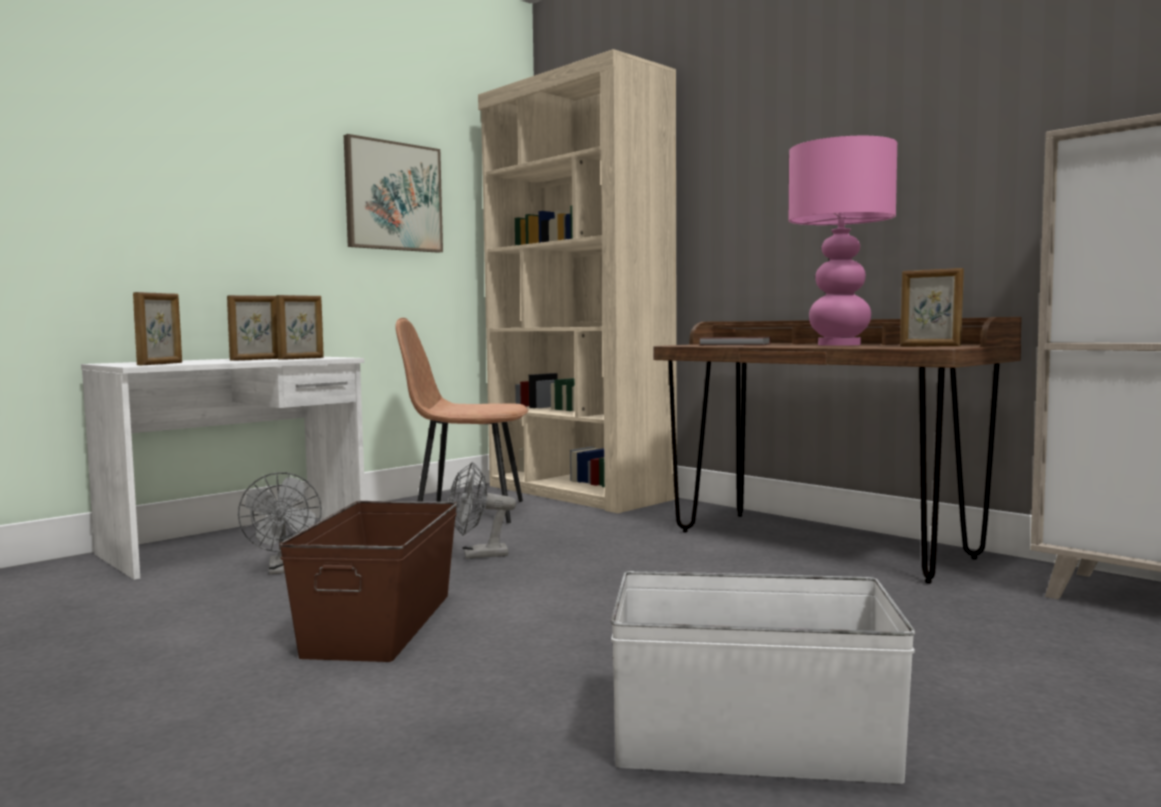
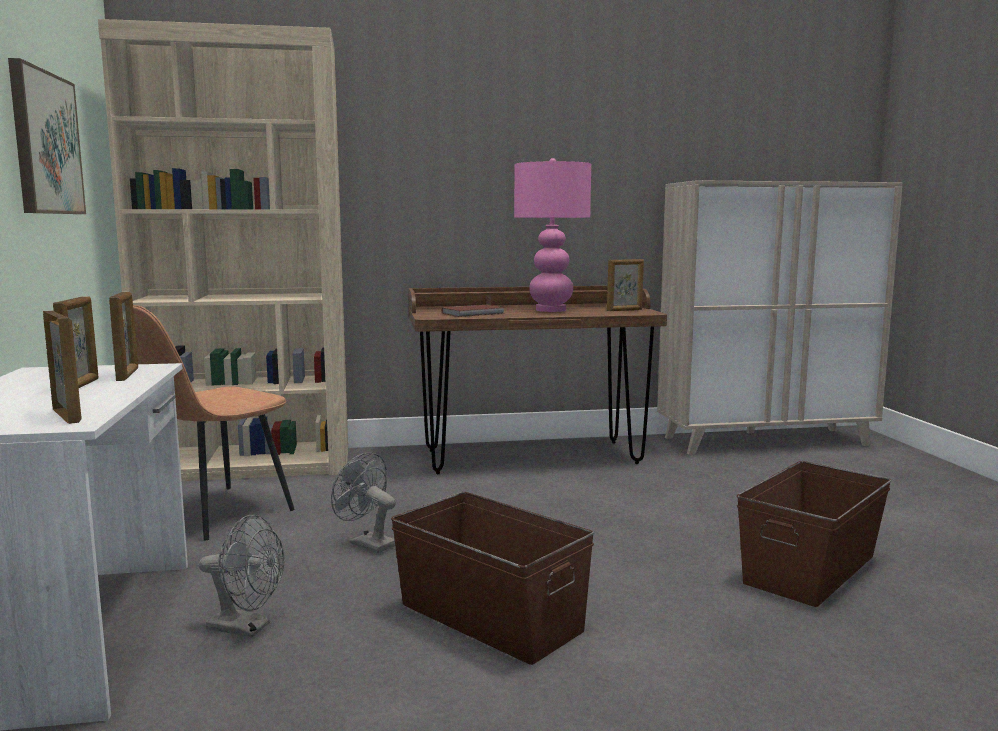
camera: 55 degrees left, 5 degrees up
grey fan [449,462,516,559] -> grey fan turned 105 degrees clockwise [331,452,396,553]
white storage box [610,571,916,784] -> brown storage box [737,461,892,607]

